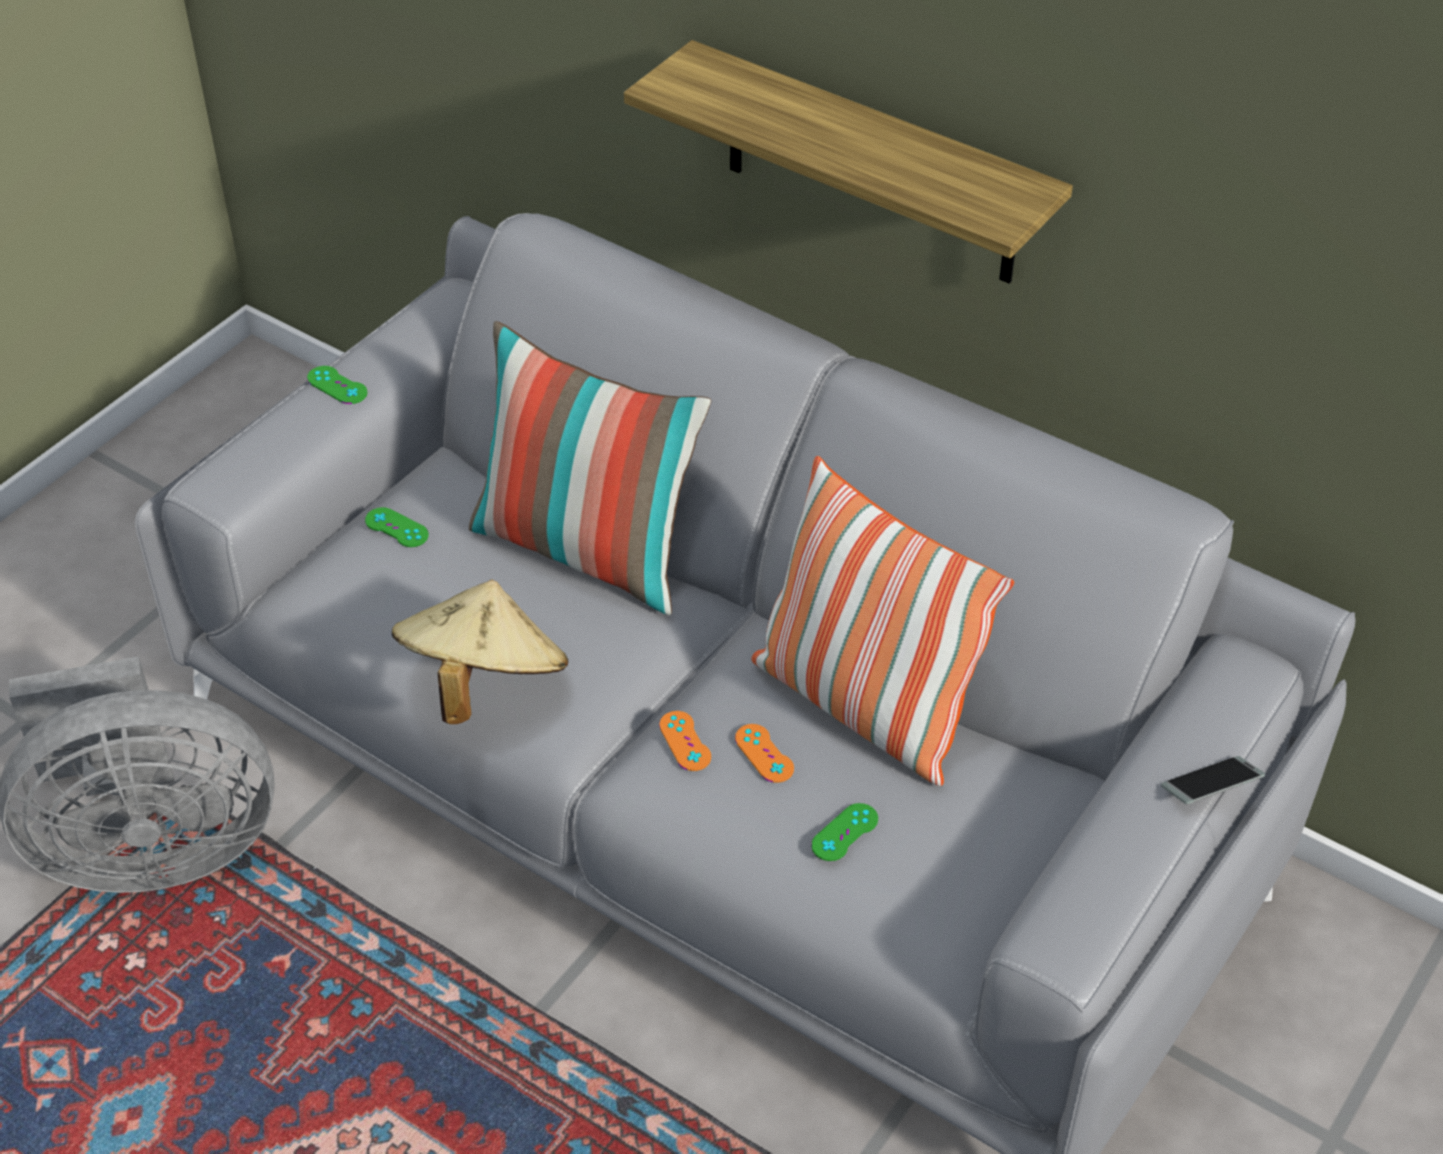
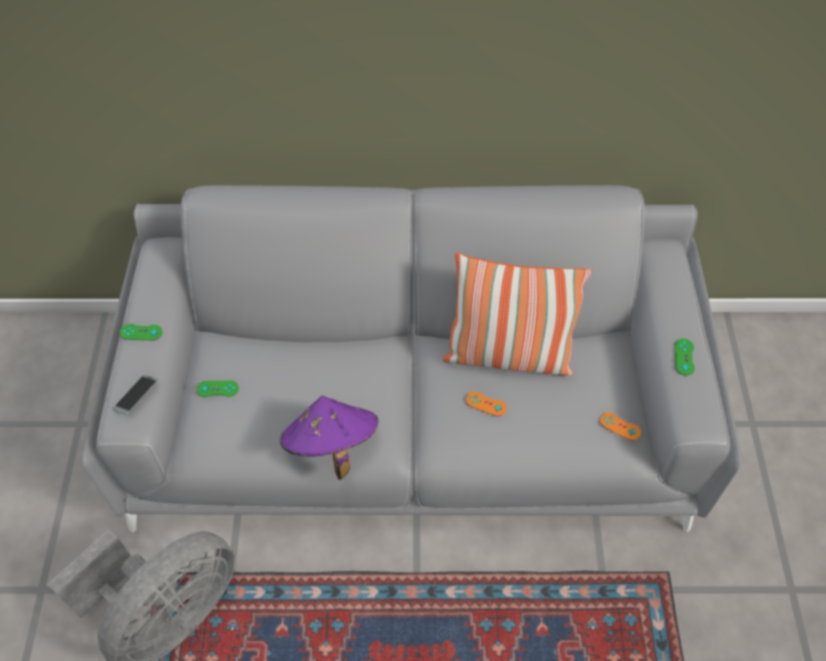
camera: 35 degrees left, 10 degrees up
beige hat [392,579,568,724] -> purple hat [280,396,379,480]
pillow [469,321,711,615] -> none
shelf [624,40,1073,283] -> none
orange game controller [659,711,711,771] -> orange game controller moved to [600,412,641,441]
green game controller [811,803,878,861] -> green game controller moved to [675,339,695,375]
phone [1161,756,1265,804] -> phone moved to [113,374,159,415]

